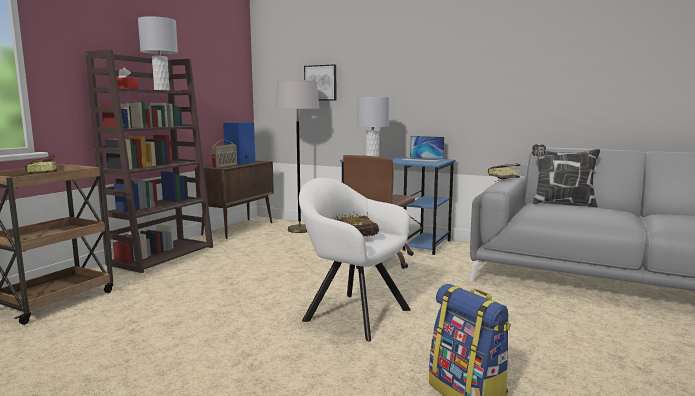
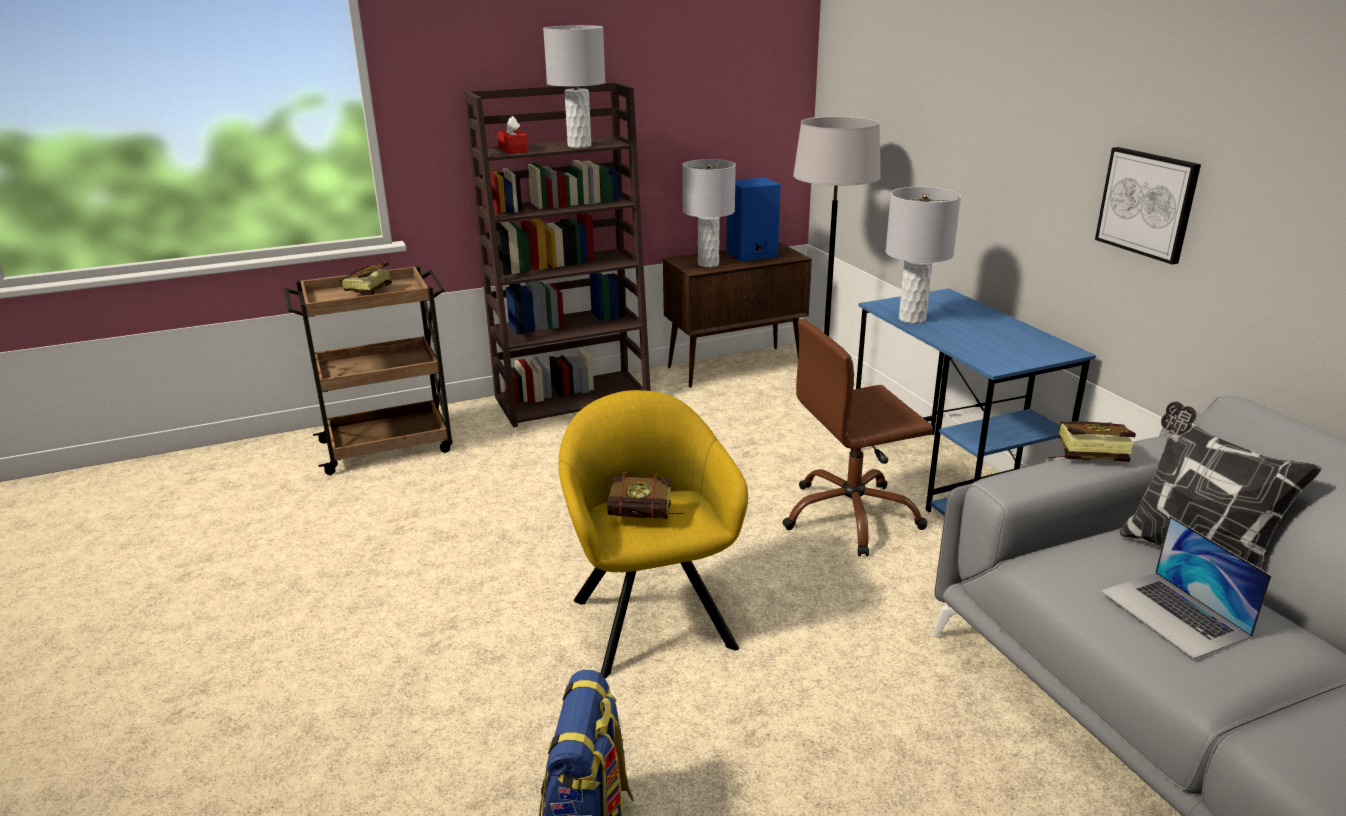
camera: 40 degrees right, 15 degrees up
radio [212,140,237,168] -> grey table lamp [682,159,736,267]
white armchair [299,178,411,341] -> yellow armchair [559,390,748,679]
picture [304,64,336,101] -> picture moved to [1095,147,1201,264]
laptop [402,136,445,162] -> laptop moved to [1101,516,1272,659]

